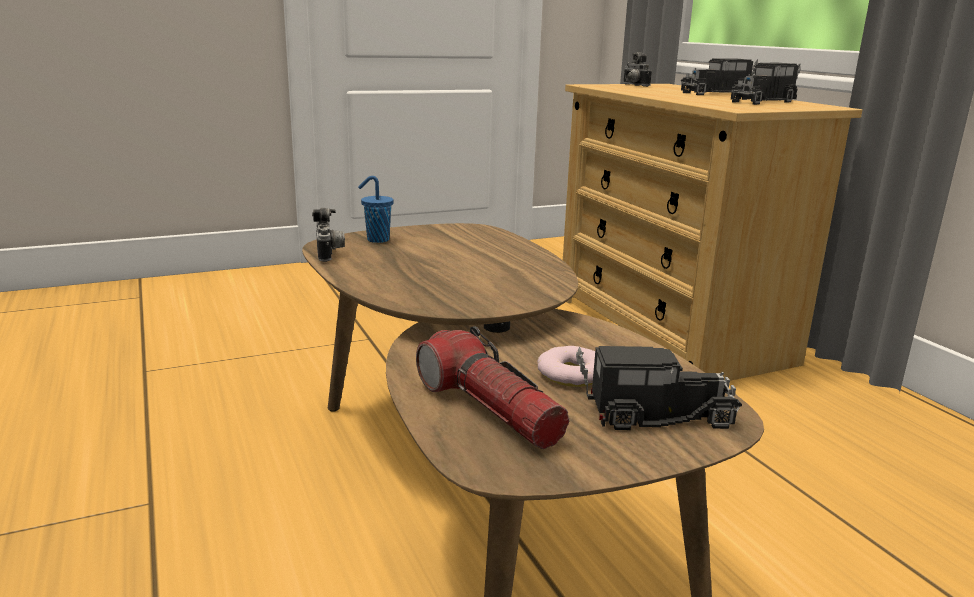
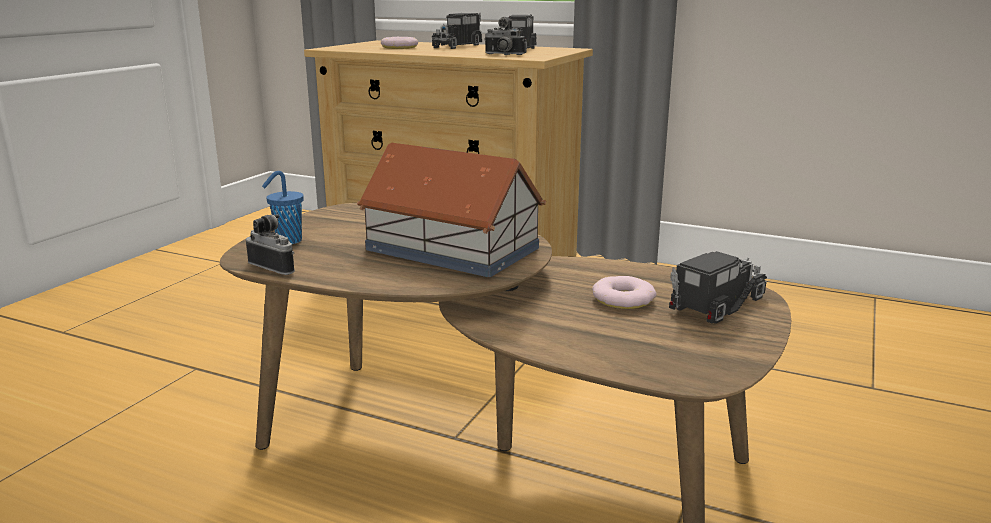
camera: 40 degrees left, 0 degrees up
flashlight [416,326,569,449] -> none
camera [623,52,652,87] -> camera moved to [484,17,525,55]
none -> toy house [357,143,546,277]
none -> donut [381,37,418,49]

